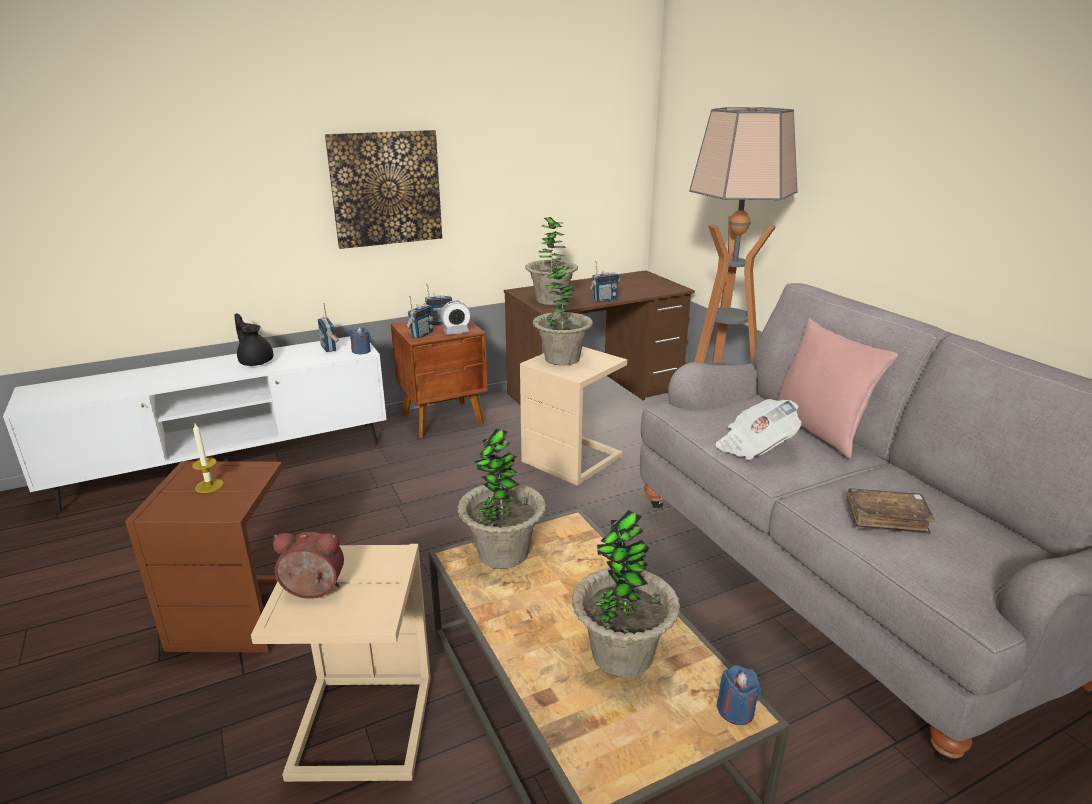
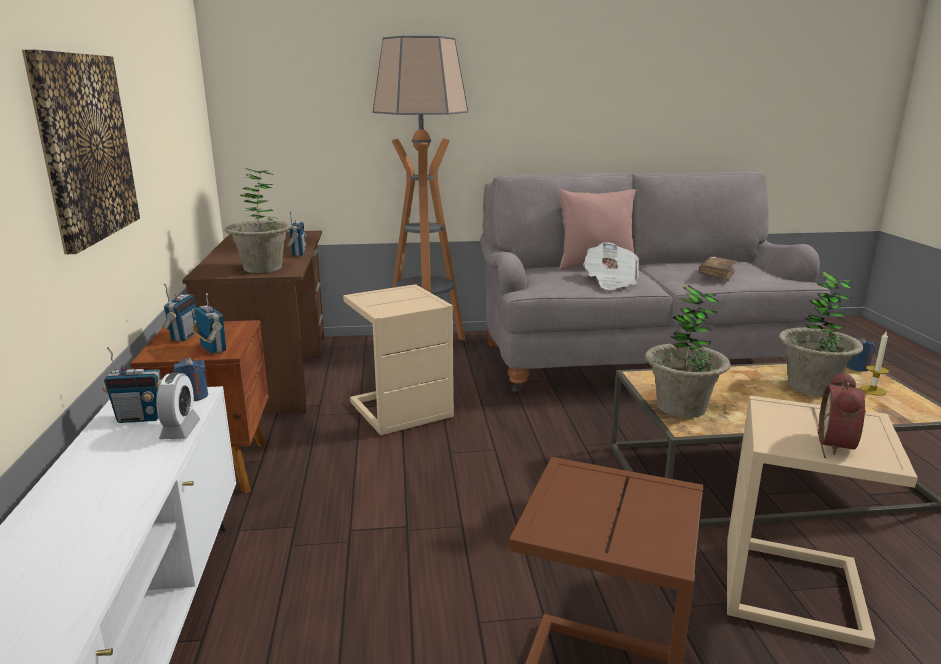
camera: 70 degrees left, 5 degrees down
candle [192,423,224,493] -> candle moved to [860,332,889,396]
black teapot [234,313,273,366] -> none
alarm clock [440,300,471,335] -> alarm clock moved to [157,372,200,439]
potted plant [532,266,593,365] -> none

